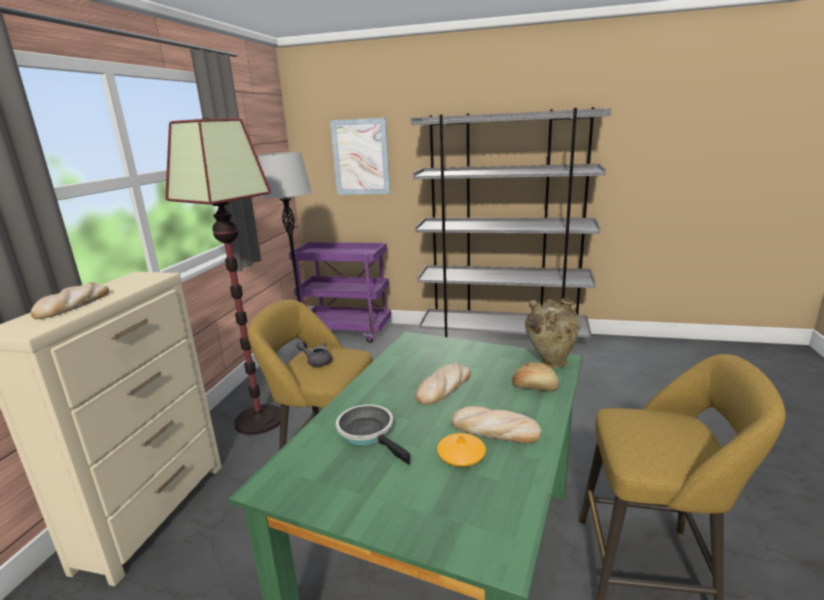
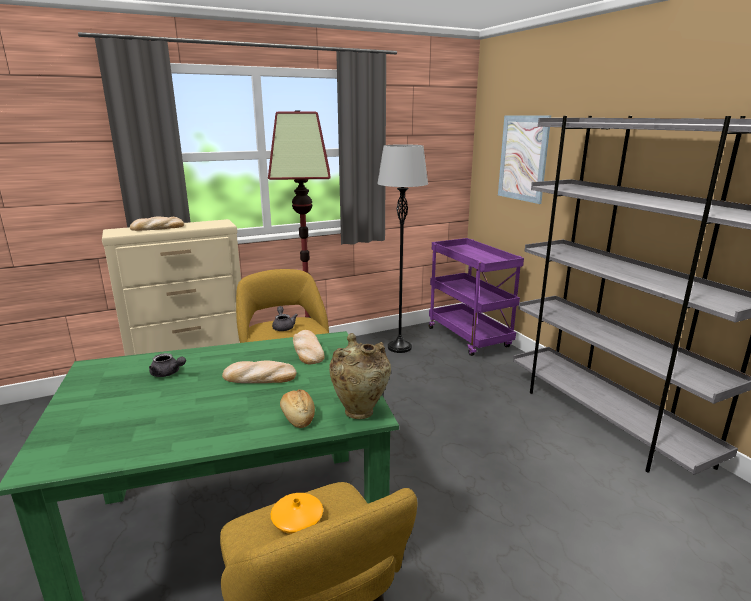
camera: 50 degrees right, 0 degrees up
frying pan [336,404,410,465] -> grey teapot [149,353,186,377]
orange vase [437,433,486,467] -> orange vase moved to [271,493,323,534]
bread [451,406,542,443] -> bread moved to [293,330,325,364]

